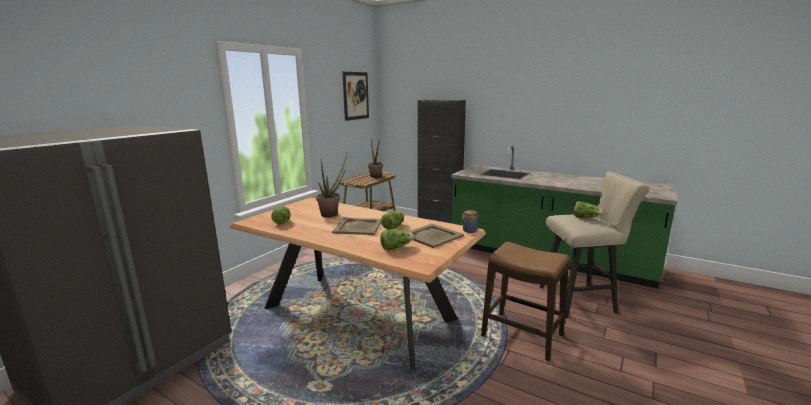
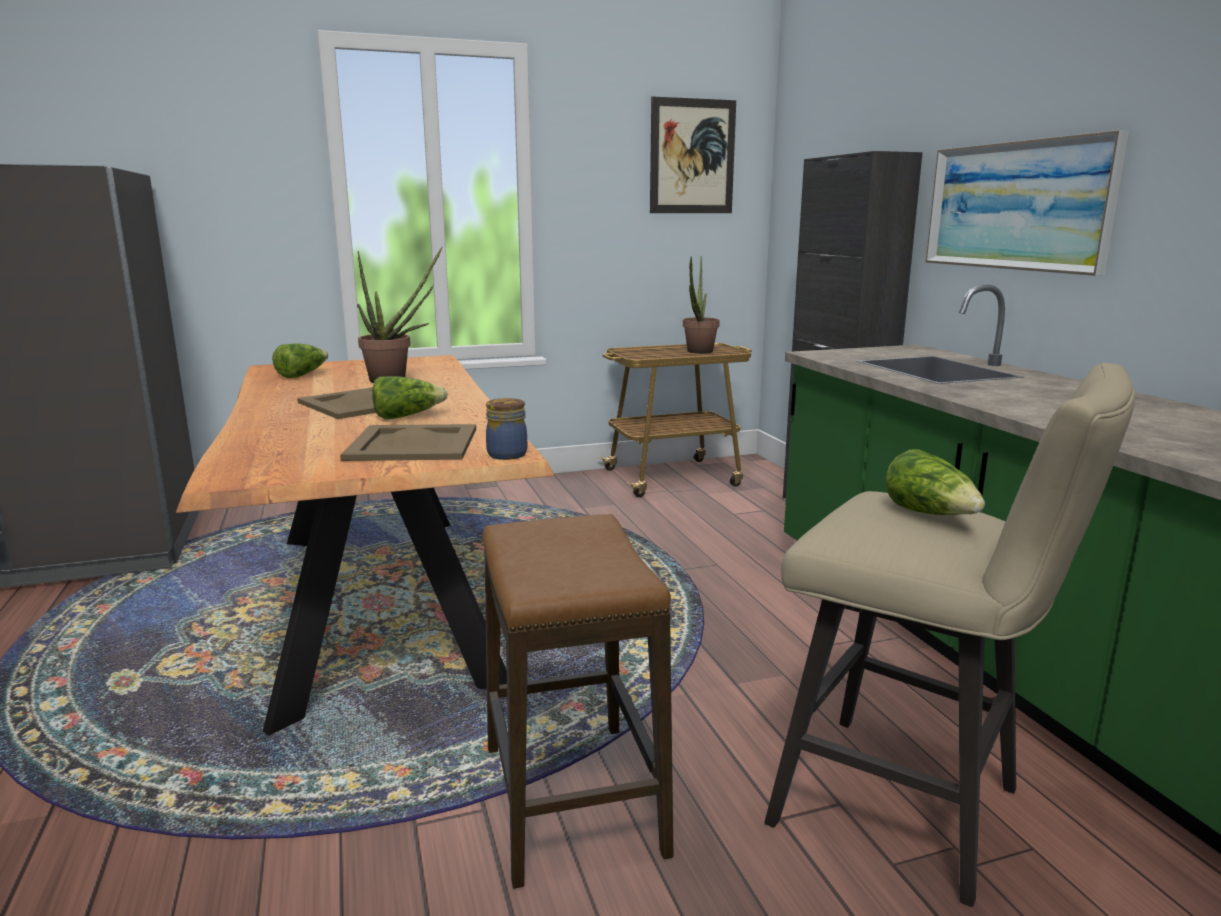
camera: 40 degrees right, 0 degrees up
lettuce [380,229,415,250] -> none
none -> picture [926,130,1129,276]

